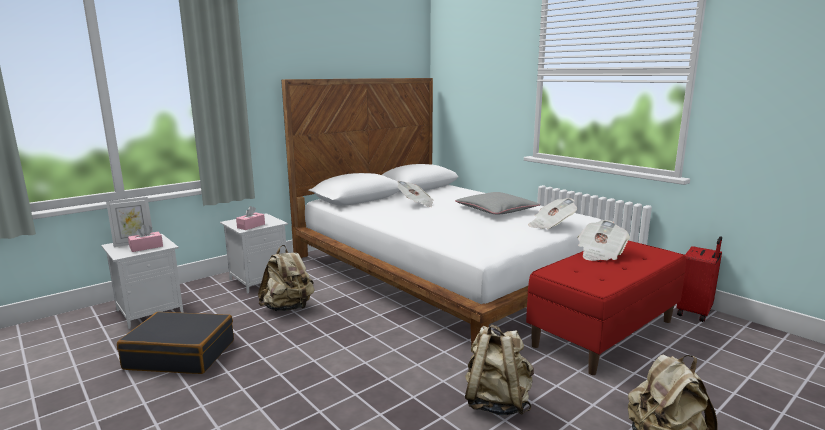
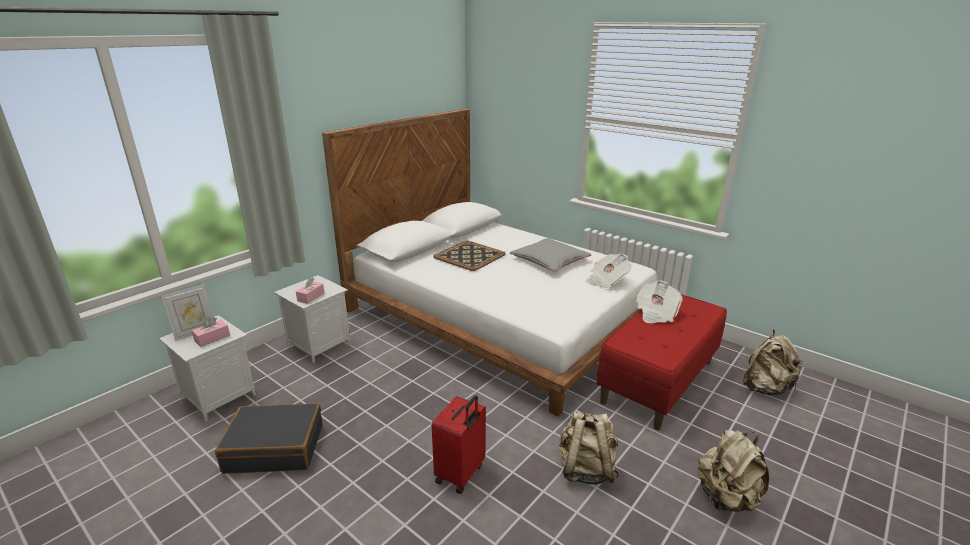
camera: 10 degrees left, 10 degrees up
beige backpack [258,245,315,311] -> beige backpack moved to [743,329,803,395]
newspaper [398,181,434,207] -> tray [433,241,506,271]
red suitcase [677,236,722,322] -> red suitcase moved to [432,395,486,494]

